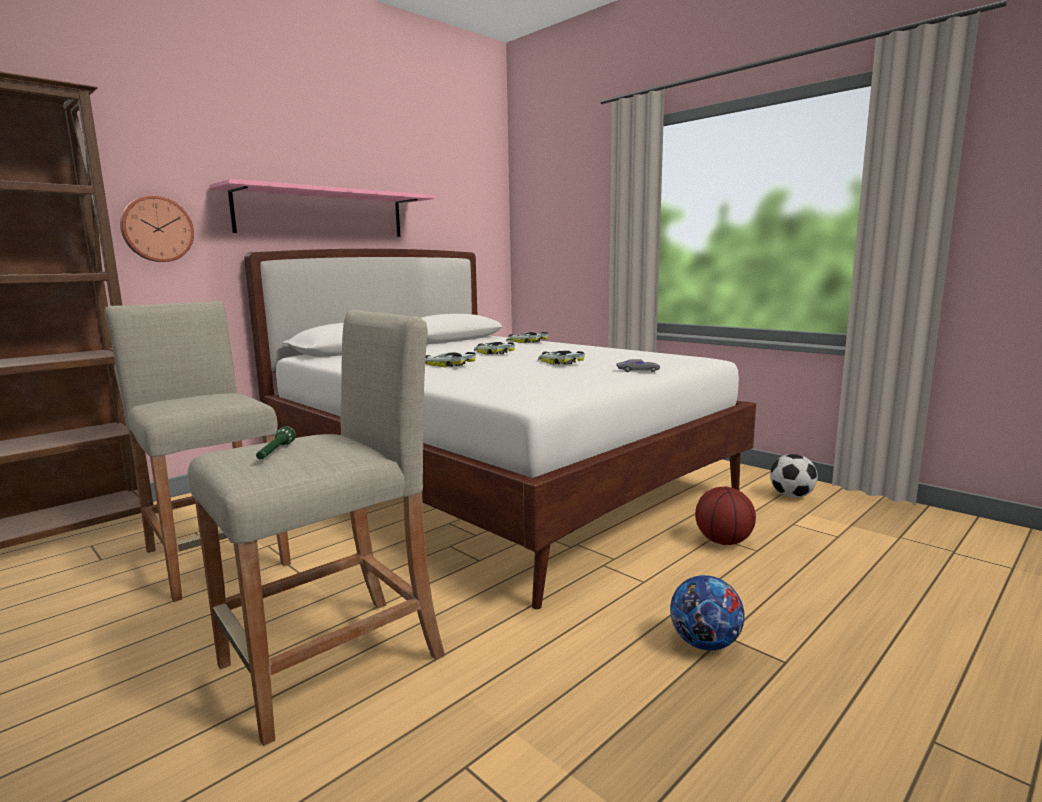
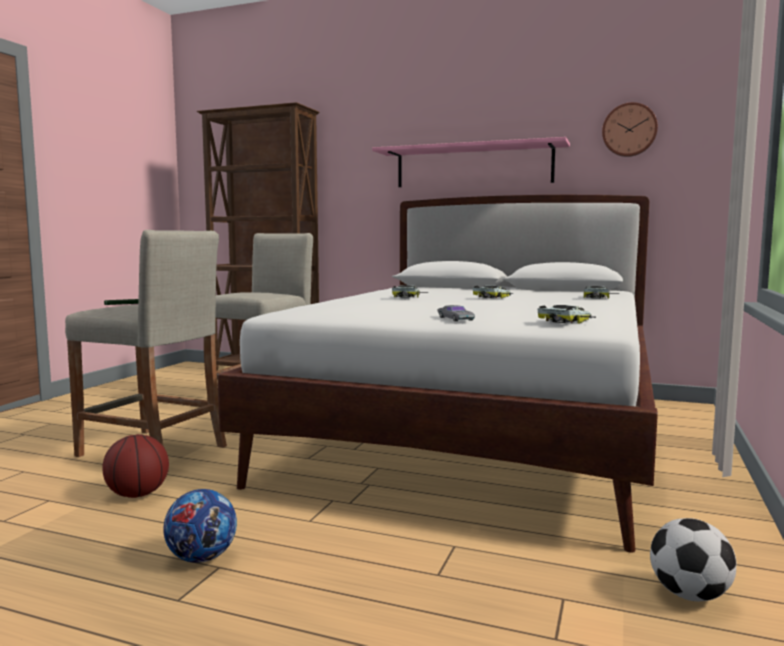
camera: 65 degrees right, 5 degrees down
wall clock [120,195,194,262] -> wall clock moved to [602,102,658,157]
toy car [538,350,585,365] -> toy car moved to [538,305,596,324]
basketball [695,487,756,545] -> basketball moved to [102,434,169,498]

